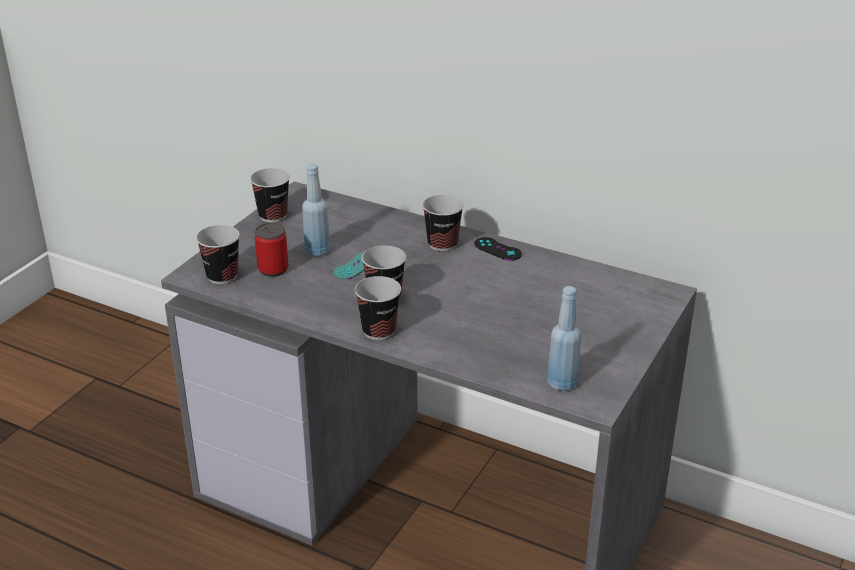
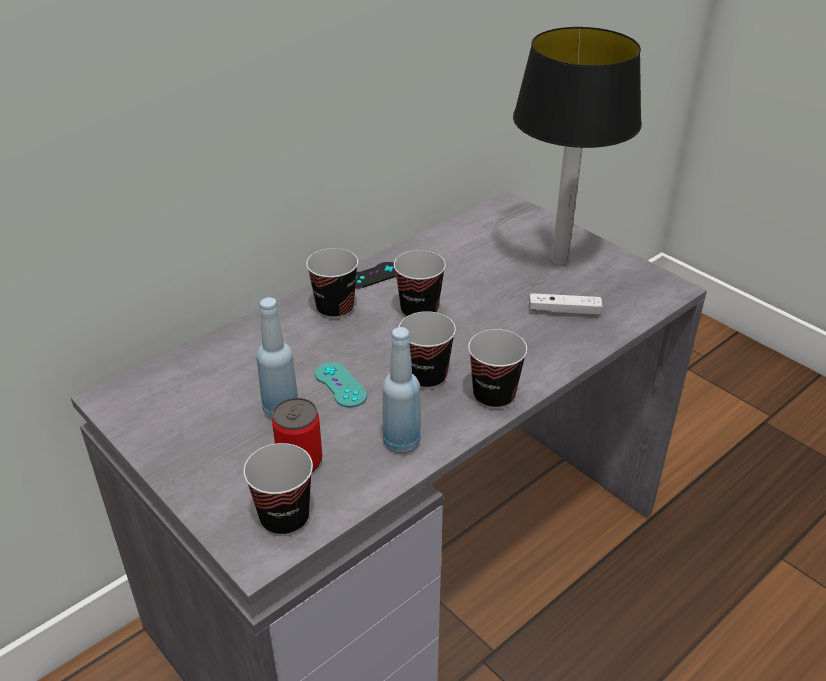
camera: 70 degrees left, 5 degrees up
cup [250,168,290,222] -> cup moved to [394,250,446,317]
blue bottle [547,286,581,391] -> blue bottle moved to [382,327,421,454]
none -> table lamp [513,27,642,265]
none -> white game controller [529,293,602,316]

